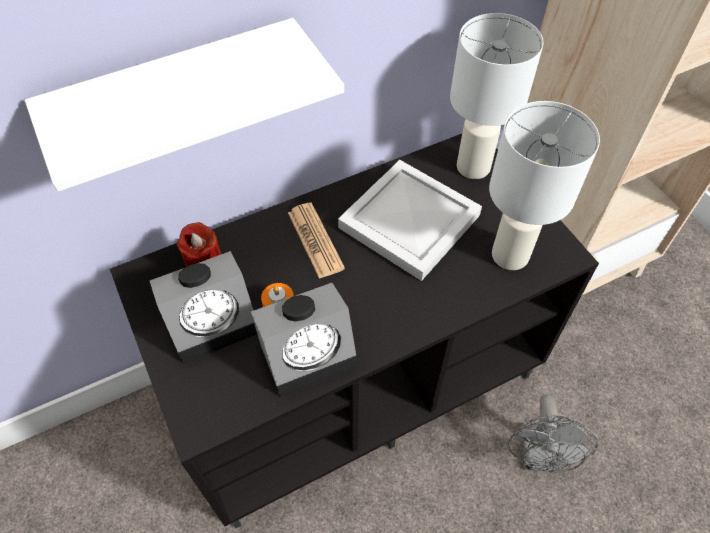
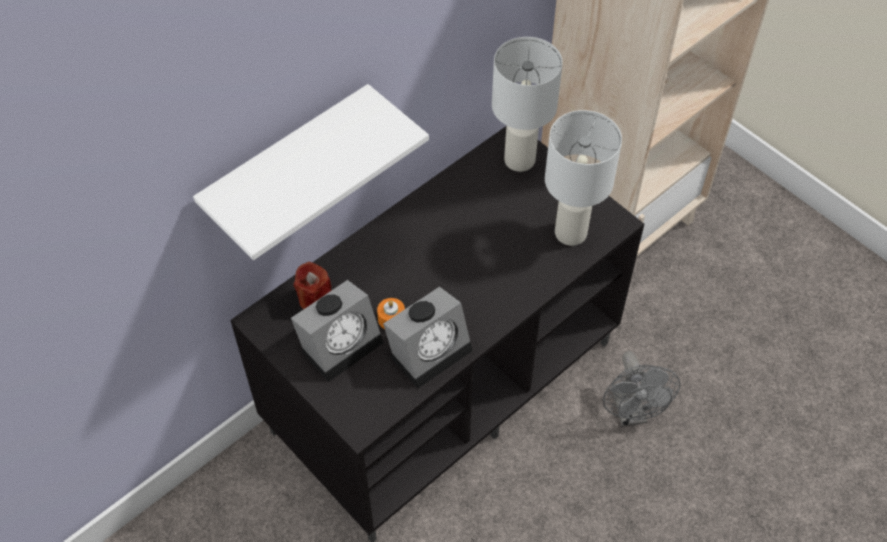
camera: 15 degrees left, 0 degrees up
newspaper [288,203,345,279] -> none
white tray [338,160,482,281] -> none

